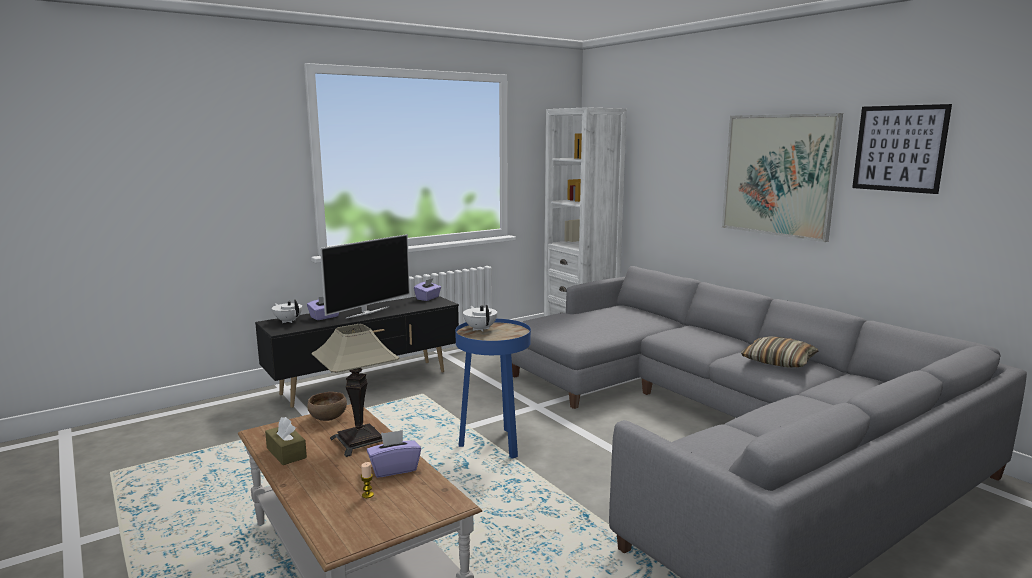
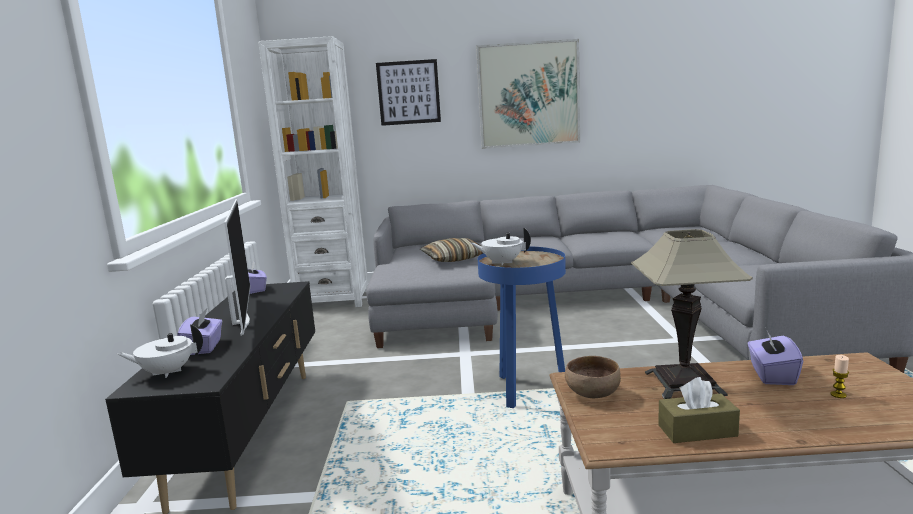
camera: 55 degrees left, 0 degrees up
pillow [741,336,818,368] -> pillow moved to [420,238,483,262]
picture [852,104,952,194] -> picture moved to [376,59,441,126]

